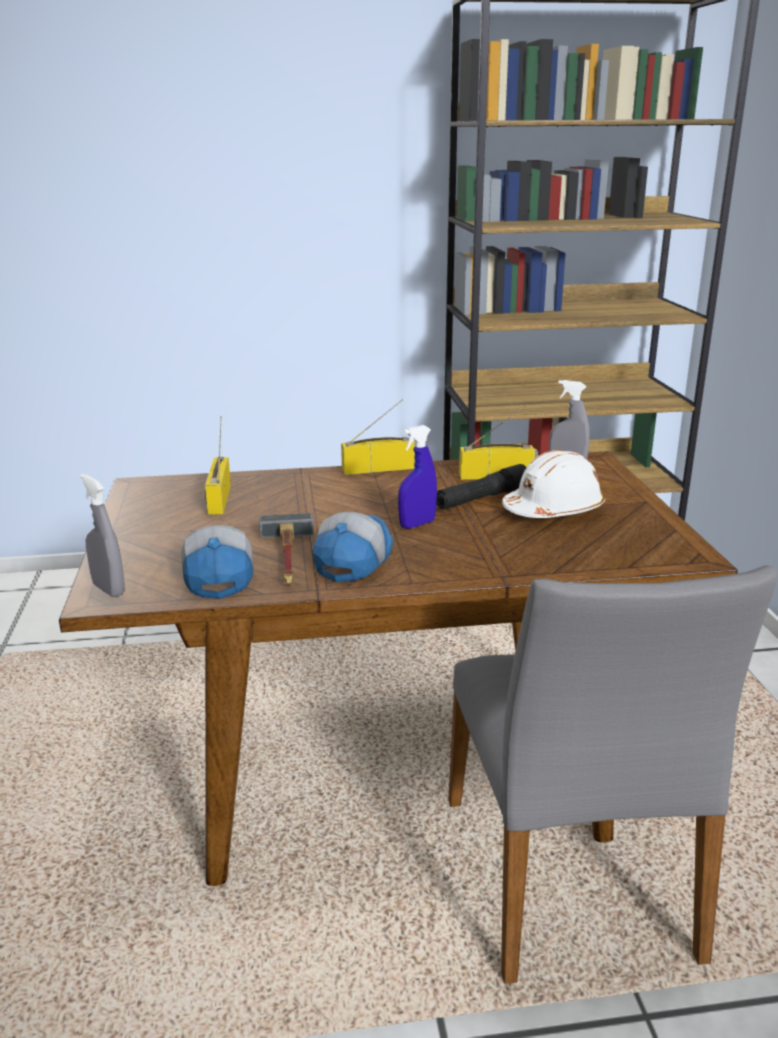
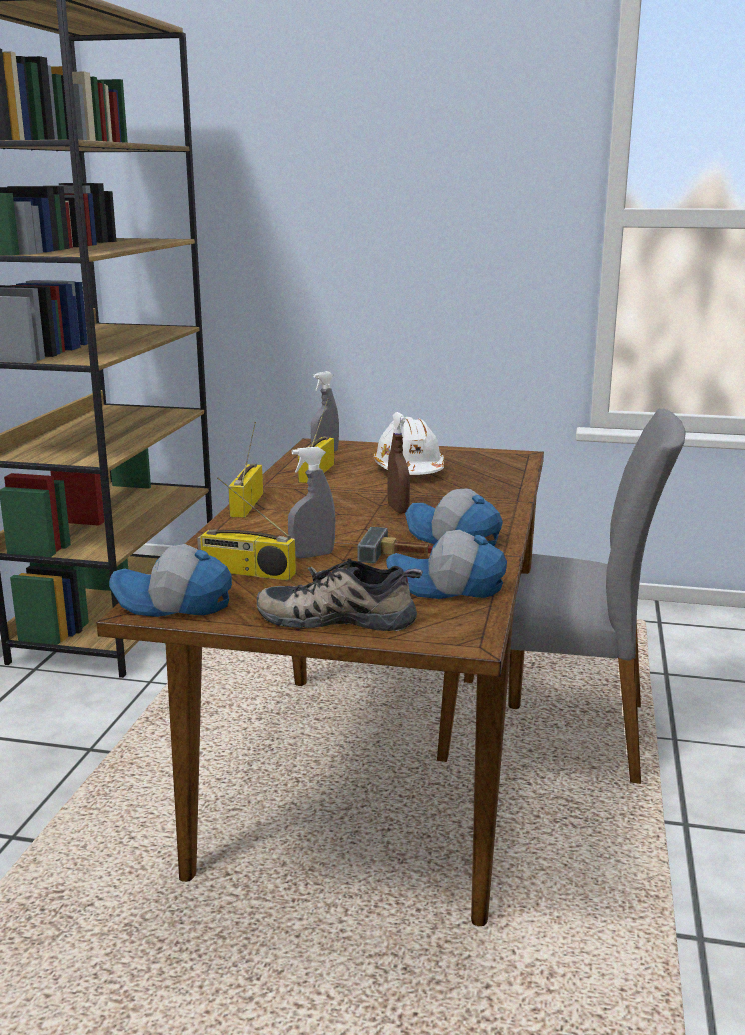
camera: 70 degrees left, 5 degrees down
grey spray bottle [80,474,125,597] -> grey spray bottle moved to [288,447,335,558]
blue spray bottle [398,425,437,529] -> brown spray bottle [387,412,410,514]
black flashlight [436,464,526,509] -> none
none -> cap [109,544,232,617]
none -> shoe [257,559,423,631]

